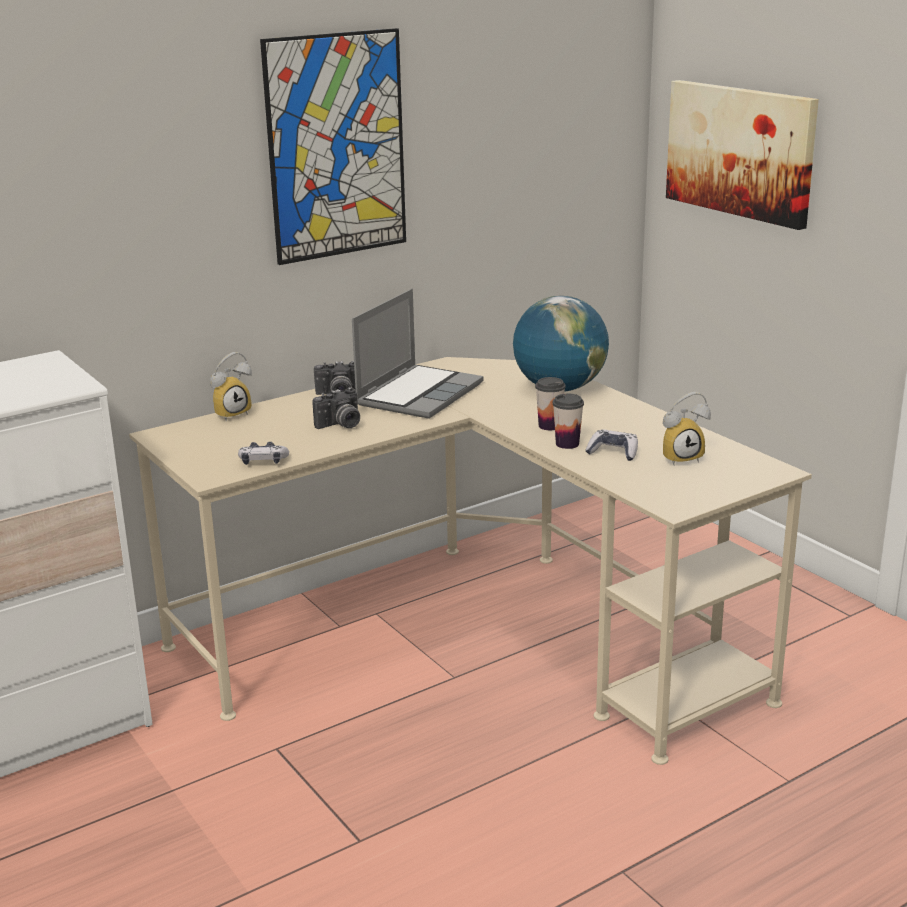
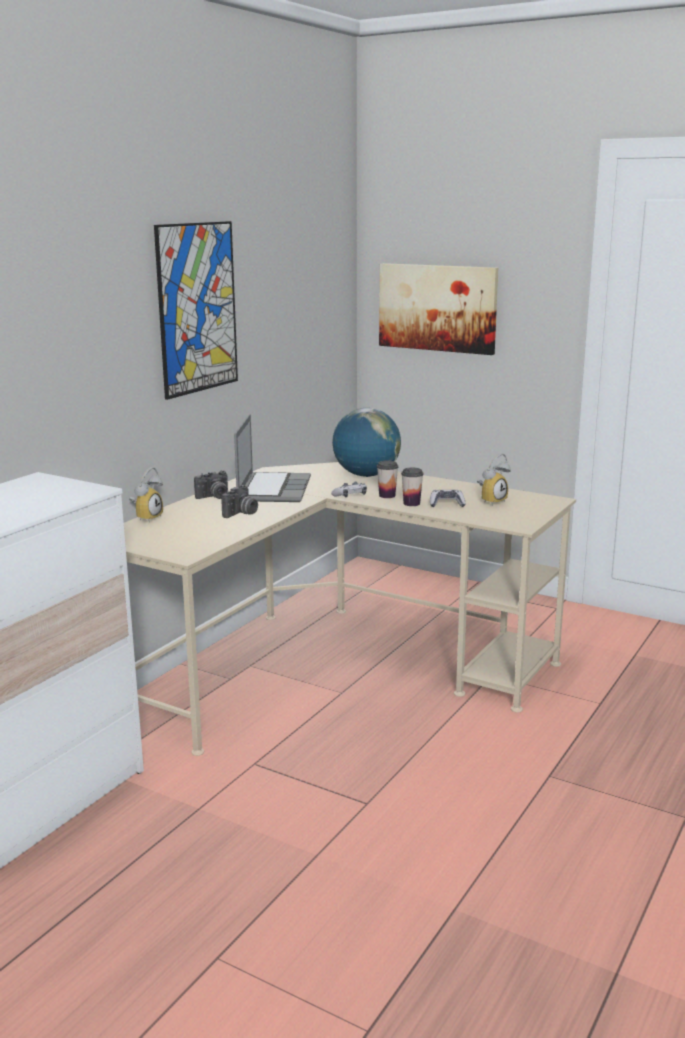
camera: 25 degrees left, 5 degrees down
game controller [238,442,289,465] -> game controller moved to [331,481,367,497]

